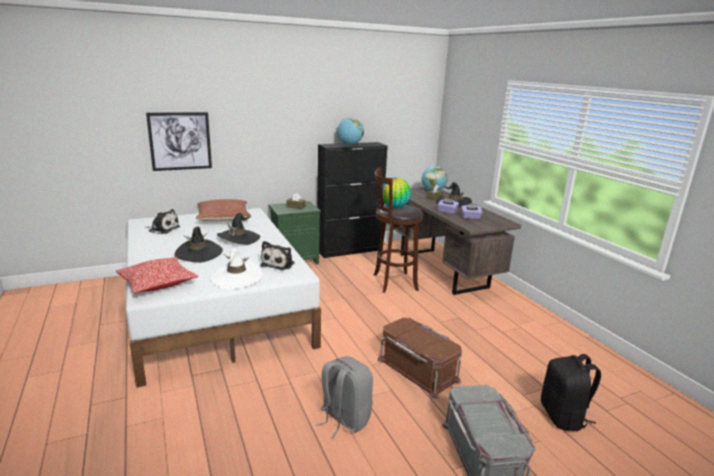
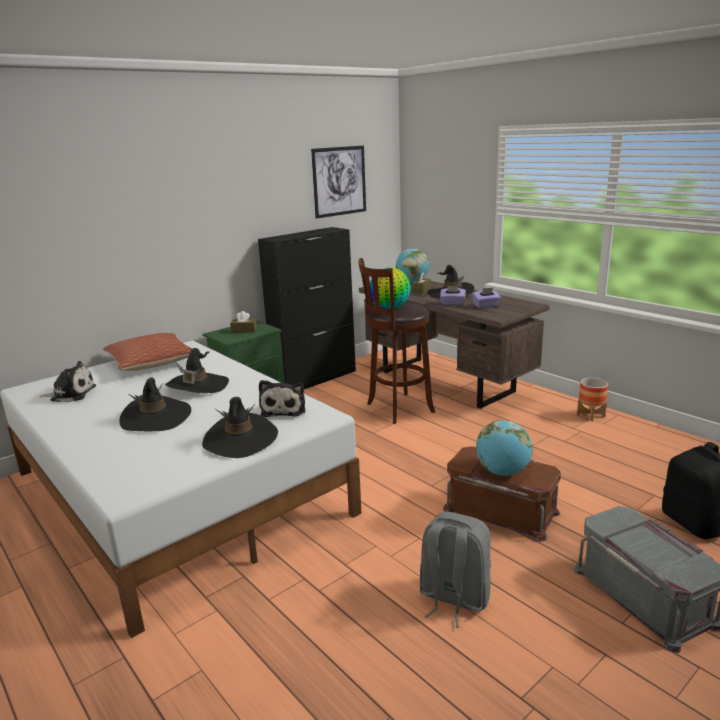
camera: 15 degrees left, 0 degrees up
pillow [116,257,198,294] -> none
picture [146,112,212,171] -> picture moved to [311,146,366,218]
white hat [210,248,263,289] -> black hat [202,397,278,458]
globe [337,118,364,145] -> globe moved to [476,420,533,476]
none -> planter [577,378,608,422]

